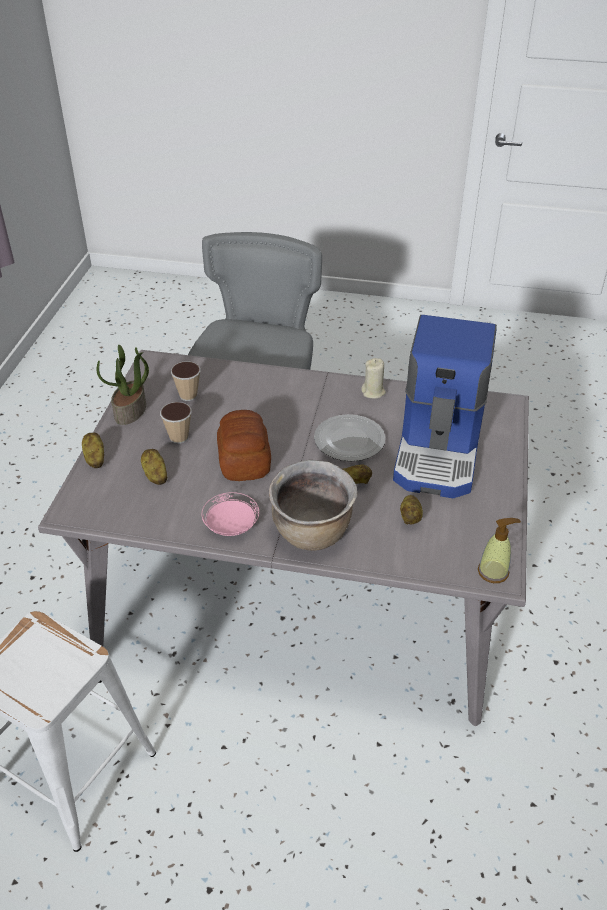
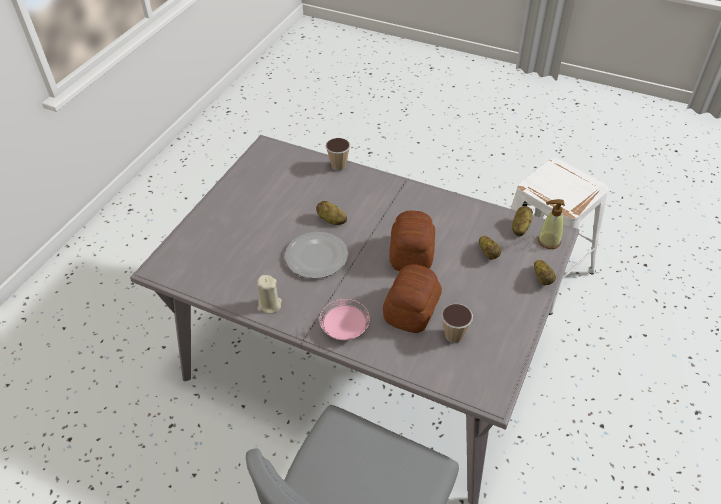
camera: 165 degrees left, 5 degrees up
potted plant [97,345,149,425] -> none
cup [160,402,192,444] -> cup moved to [326,138,350,171]
pink plate [202,492,259,536] -> pink plate moved to [319,299,370,340]
brown cooking pot [269,460,357,551] -> none
coffee machine [393,315,497,498] -> none
potato [400,495,423,525] -> potato moved to [512,206,533,236]
soap dispenser [478,518,521,583] -> soap dispenser moved to [538,199,565,249]
none -> bread [383,264,442,333]

